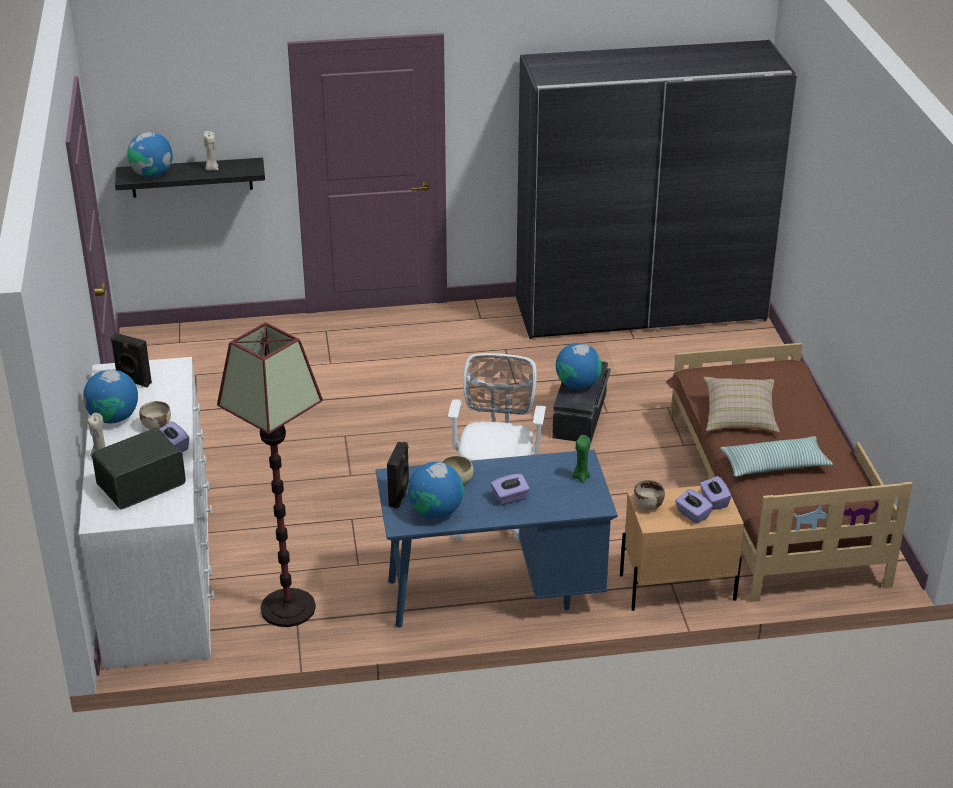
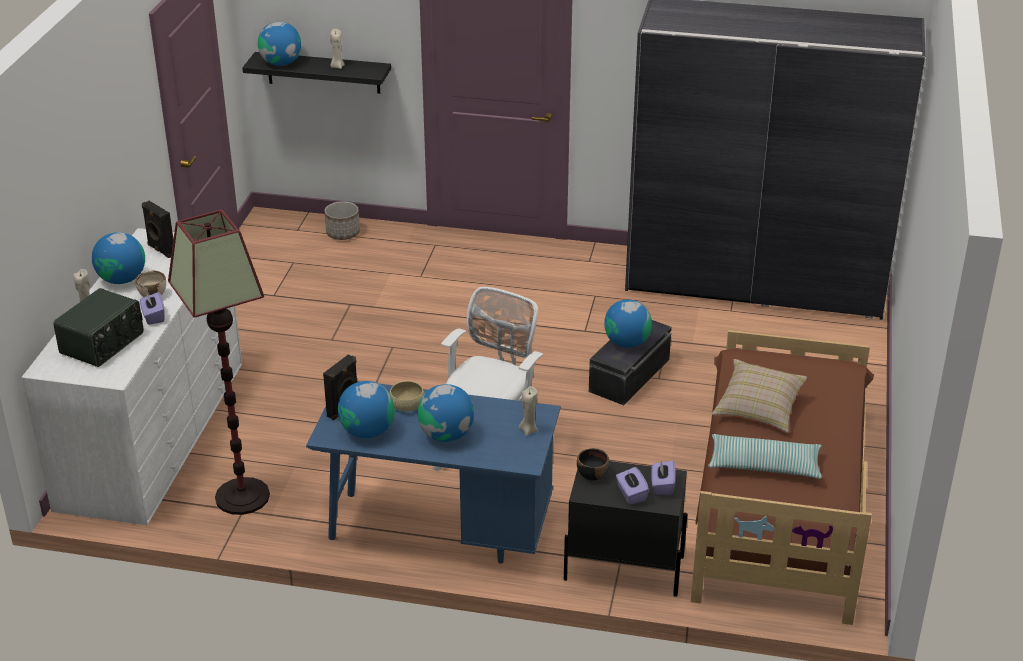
camera: 20 degrees right, 0 degrees up
radio [92,428,186,510] -> radio turned 135 degrees clockwise [53,288,144,367]
purple tissue box [491,474,530,505] -> globe [418,384,474,442]
green candle [572,435,591,482] -> beige candle [519,386,538,436]
beige nightstand [620,483,744,611] -> black nightstand [564,461,687,597]
beige bowl [634,480,665,511] -> black bowl [577,448,609,480]
none -> planter [324,201,360,240]

